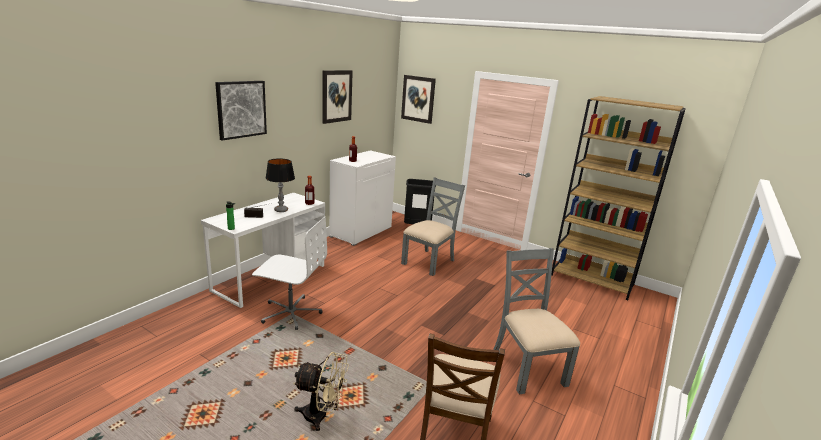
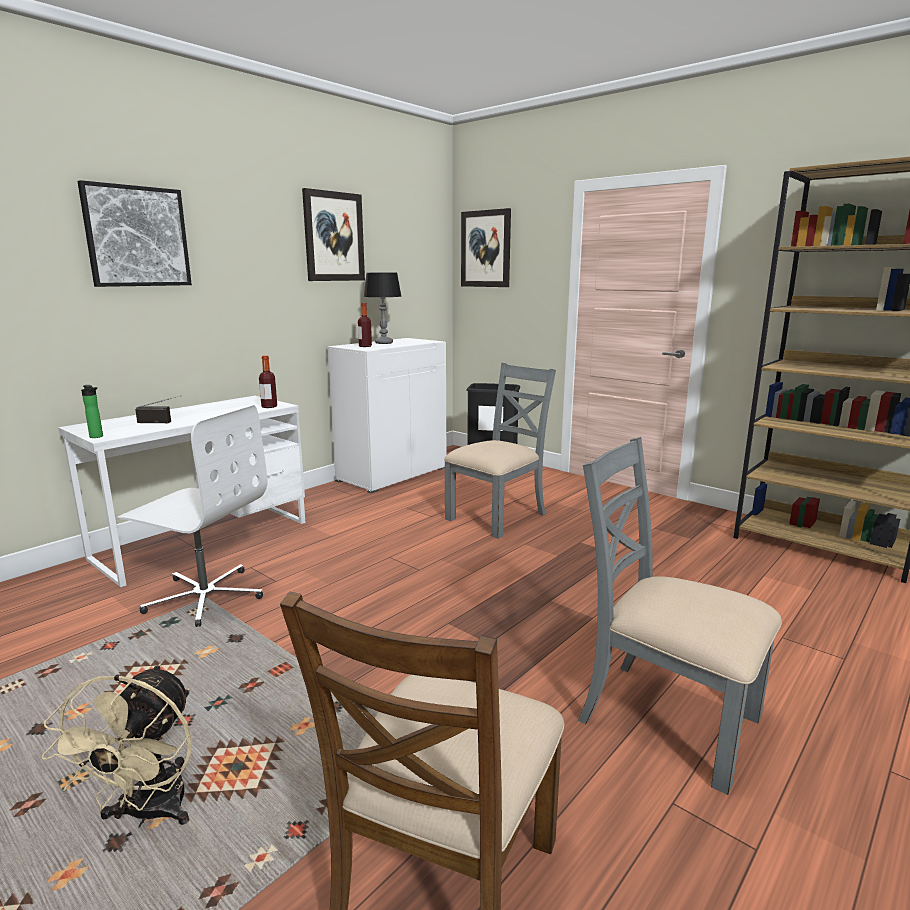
camera: 10 degrees right, 5 degrees down
table lamp [266,158,295,212] -> table lamp moved to [363,273,402,344]
beige fan [293,352,349,431] -> beige fan turned 75 degrees clockwise [42,664,192,828]
grey chair [493,248,580,394] -> grey chair turned 45 degrees counterclockwise [578,437,782,795]

